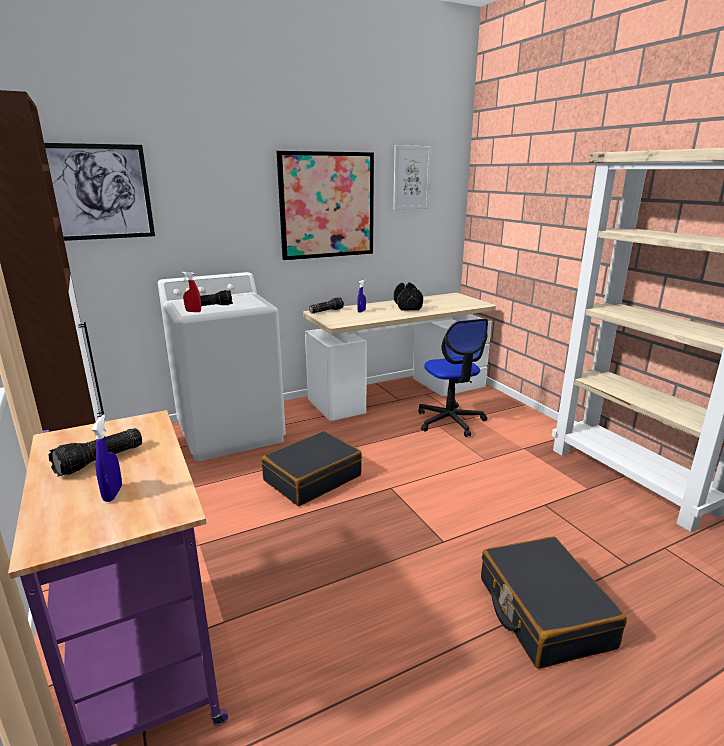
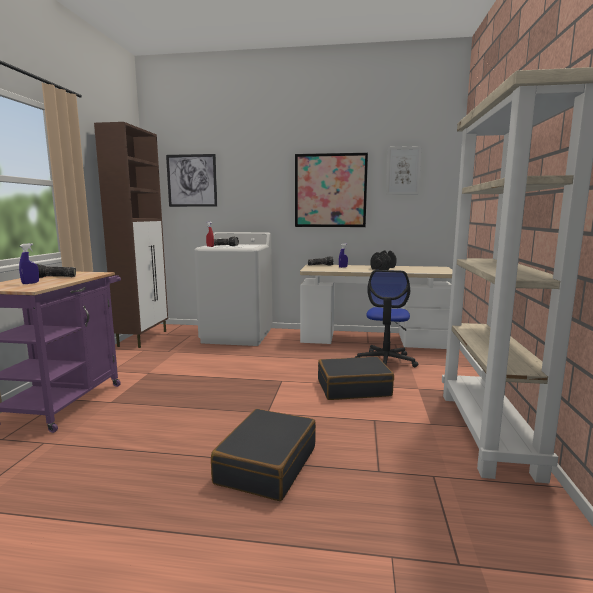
camera: 35 degrees right, 10 degrees down
black suitcase [262,431,362,506] -> black suitcase moved to [318,356,394,400]

